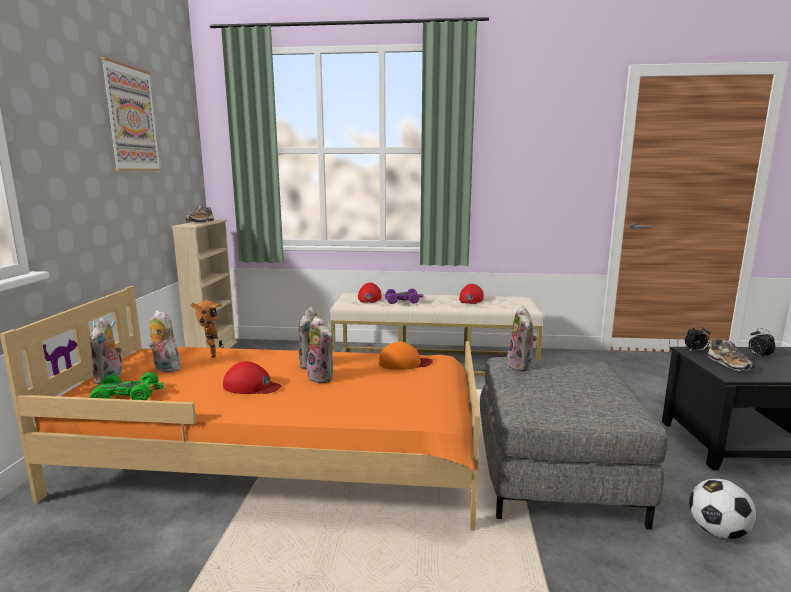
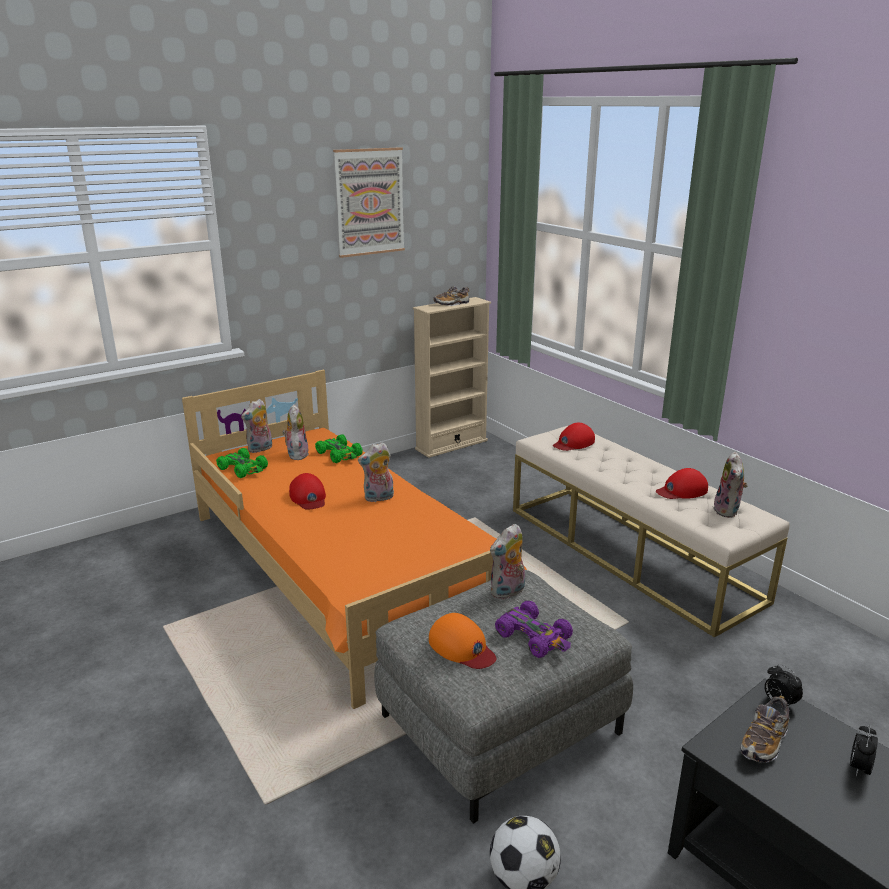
camera: 50 degrees right, 10 degrees up
toy robot [191,299,222,358] -> green toy car [315,434,363,463]
plush toy [307,316,334,383] -> plush toy moved to [714,452,748,518]
orange cap [378,342,433,370] -> orange cap moved to [429,613,496,669]
purple toy car [385,289,424,304] -> purple toy car moved to [495,601,573,658]

